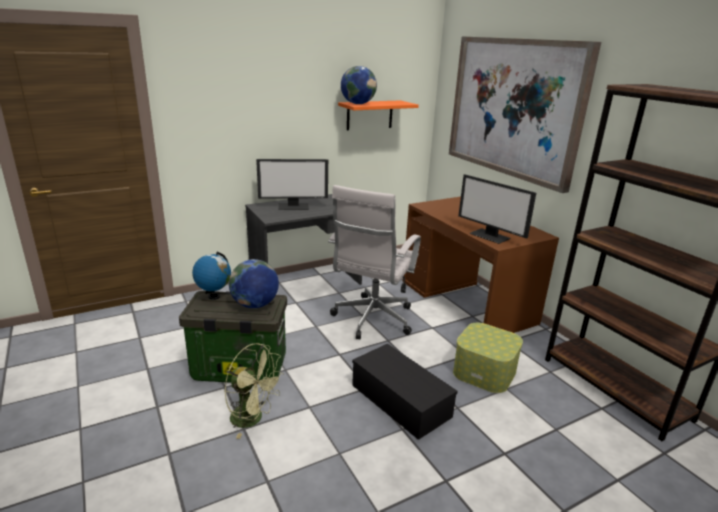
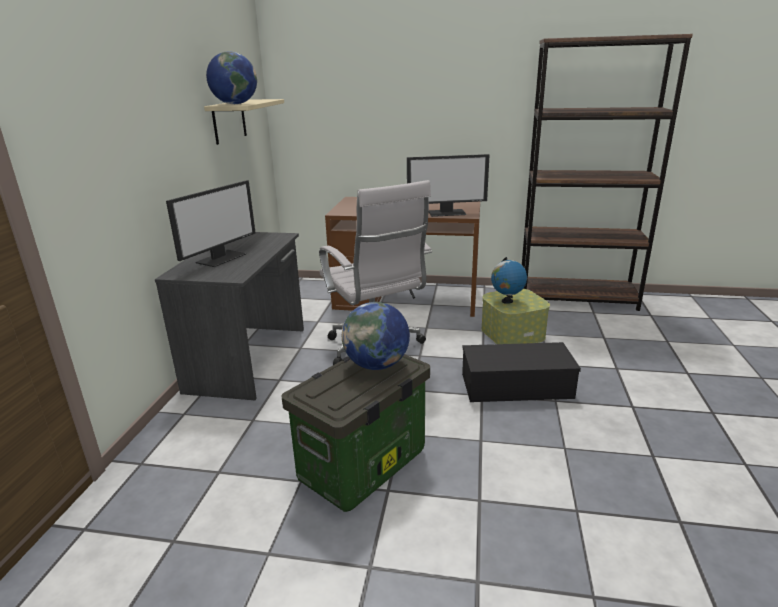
camera: 50 degrees left, 0 degrees up
globe [192,252,231,300] -> globe moved to [491,257,527,304]
green fan [224,343,284,439] -> none
orange shelf [338,100,419,130] -> beige shelf [204,99,284,145]
picture [449,36,601,193] -> none

